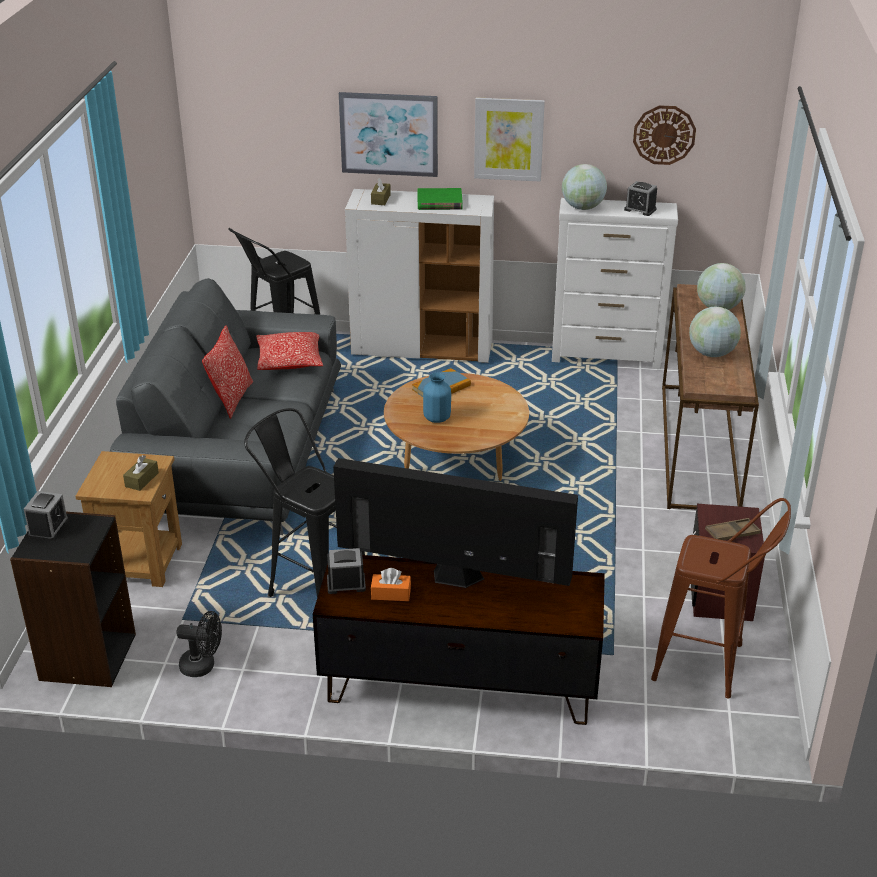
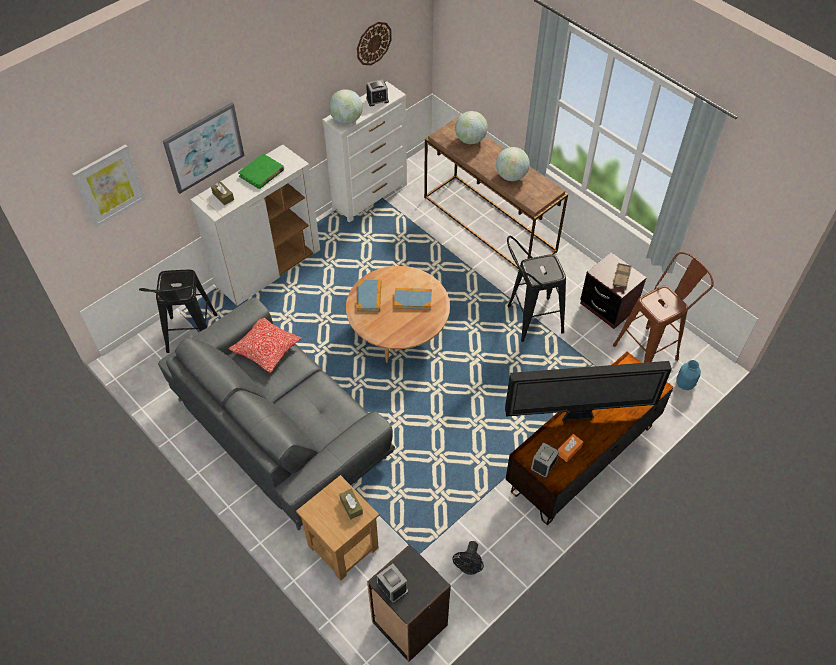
camera: 50 degrees left, 20 degrees up
black fan [176,611,222,677] -> black fan turned 150 degrees clockwise [453,541,484,575]
pillow [202,326,253,419] -> none
black stool [244,408,365,598] -> black stool moved to [507,236,566,342]
television [333,458,578,588] -> television turned 150 degrees counterclockwise [505,361,672,421]
blue vase [423,372,451,423] -> blue vase moved to [676,360,701,390]
picture [474,97,545,181] -> picture moved to [72,144,145,228]
none -> book [394,288,432,310]

